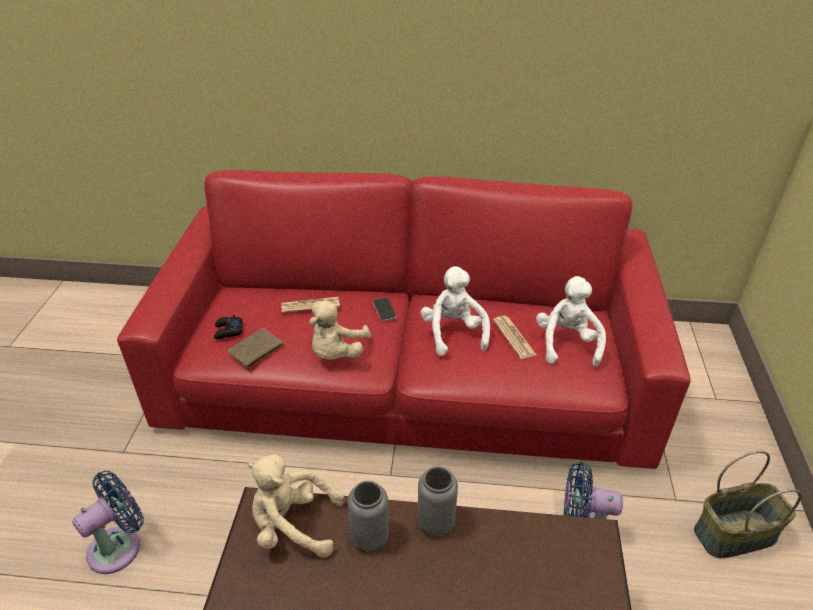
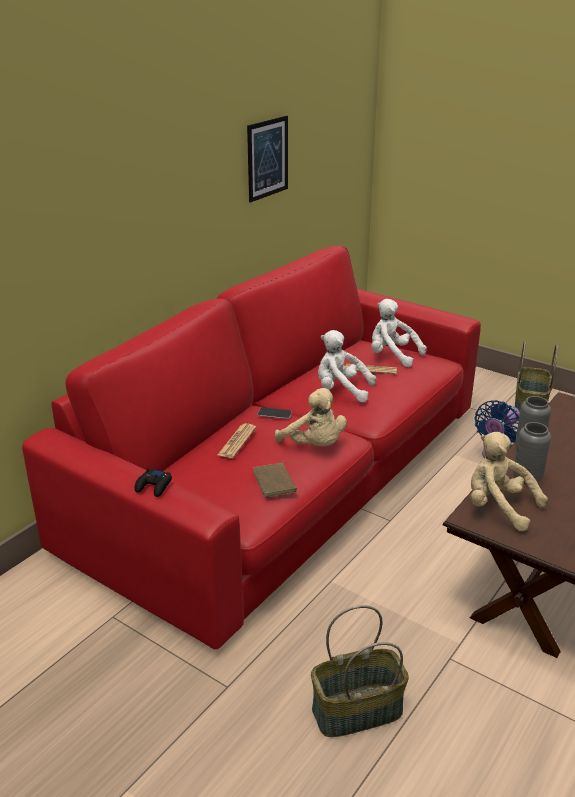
camera: 60 degrees left, 10 degrees down
blue fan [72,471,144,574] -> basket [311,605,409,737]
black game controller [214,315,243,339] -> black game controller moved to [134,468,172,497]
beige plush toy [248,454,344,558] -> beige plush toy turned 90 degrees clockwise [470,432,548,531]
none -> picture [247,116,288,202]

